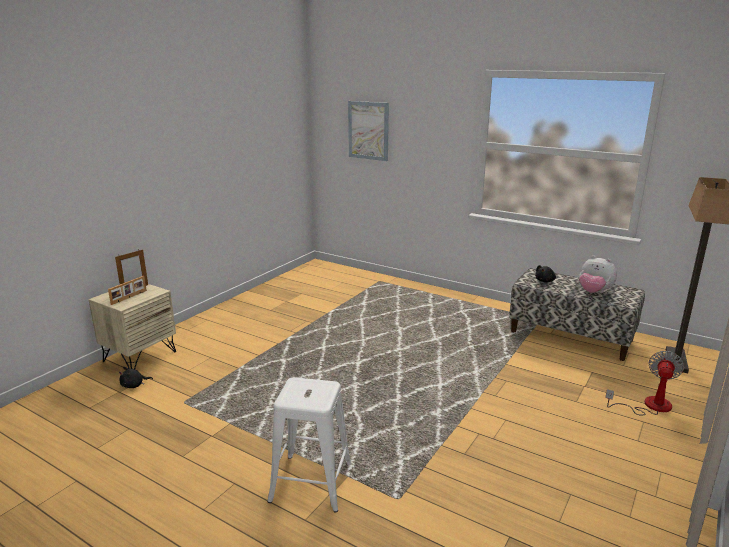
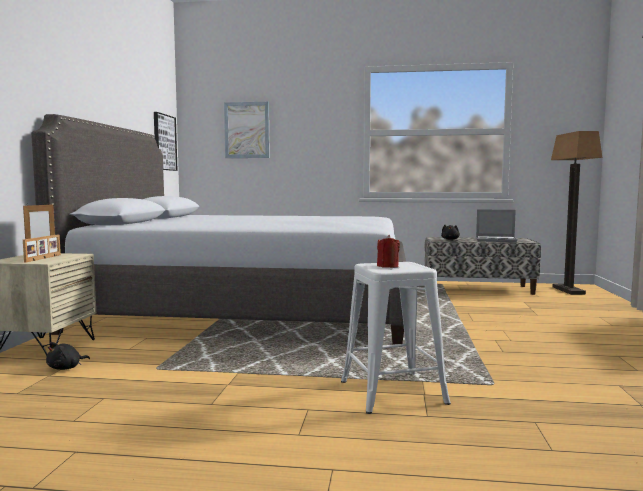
camera: 25 degrees left, 15 degrees down
plush toy [579,256,617,293] -> laptop [476,209,517,242]
fan [605,351,684,416] -> none
none -> grey bed [31,114,406,345]
none -> picture [154,112,178,171]
none -> red candle [377,235,400,268]

